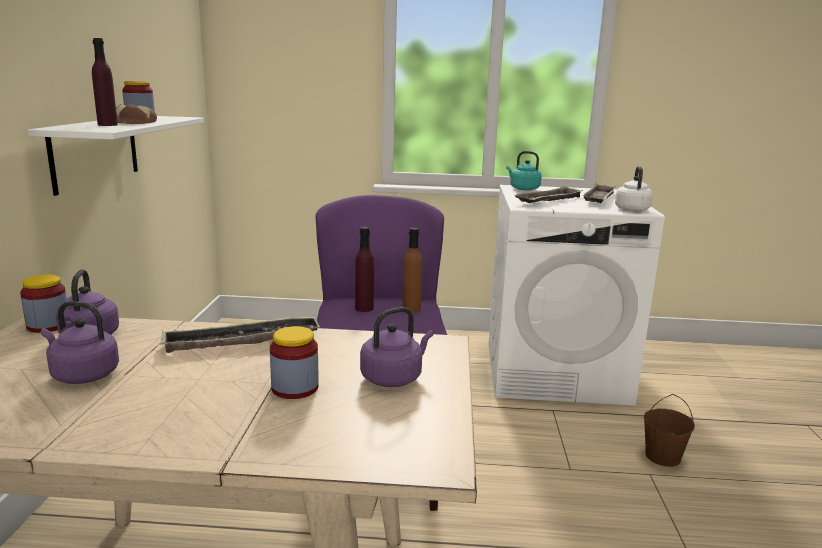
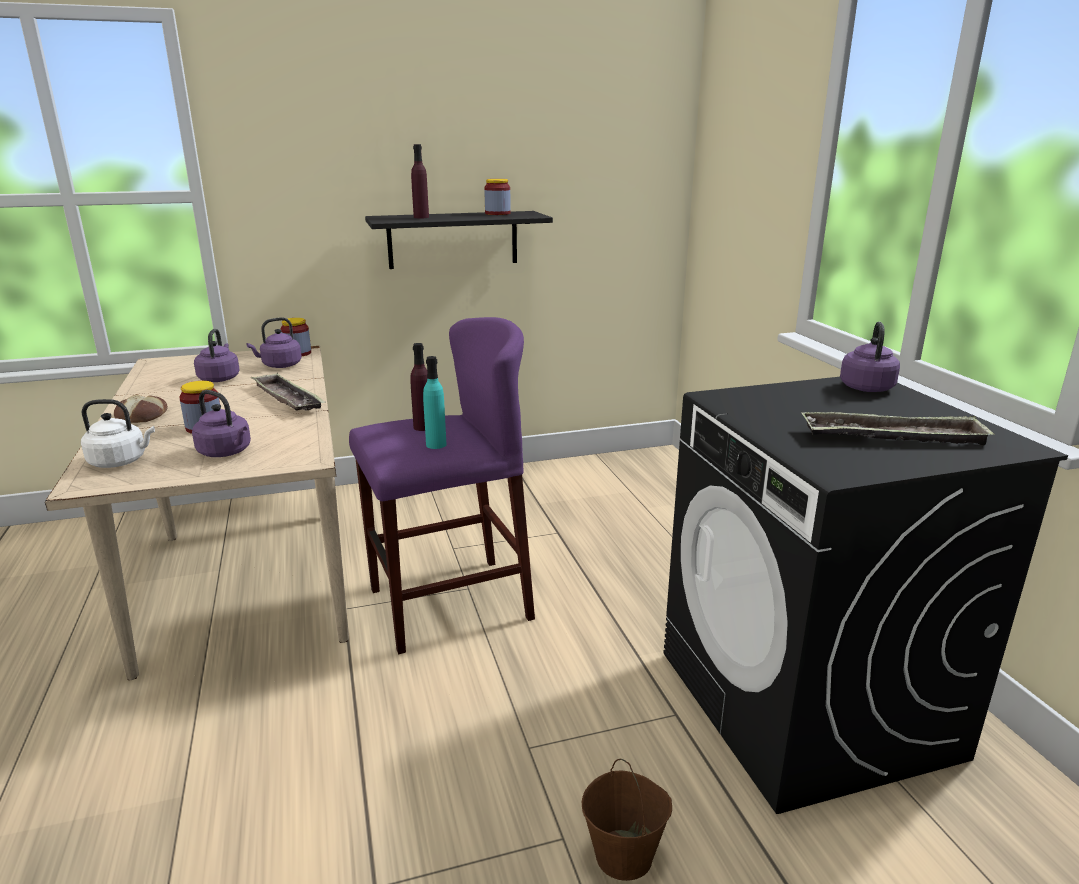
camera: 70 degrees right, 5 degrees up
white shelf [27,116,204,196] -> black shelf [365,211,553,269]
bread [116,104,157,124] -> bread moved to [114,394,168,423]
brown bottle [403,228,422,313] -> turquoise bottle [423,356,447,449]
white washing machine [488,185,665,406] -> black washing machine [663,377,1068,814]
turquoise kettle [506,151,542,191] -> purple kettle [840,322,900,392]
tray [515,186,582,204] -> none
white kettle [615,166,653,212] -> white kettle moved to [81,399,155,468]

